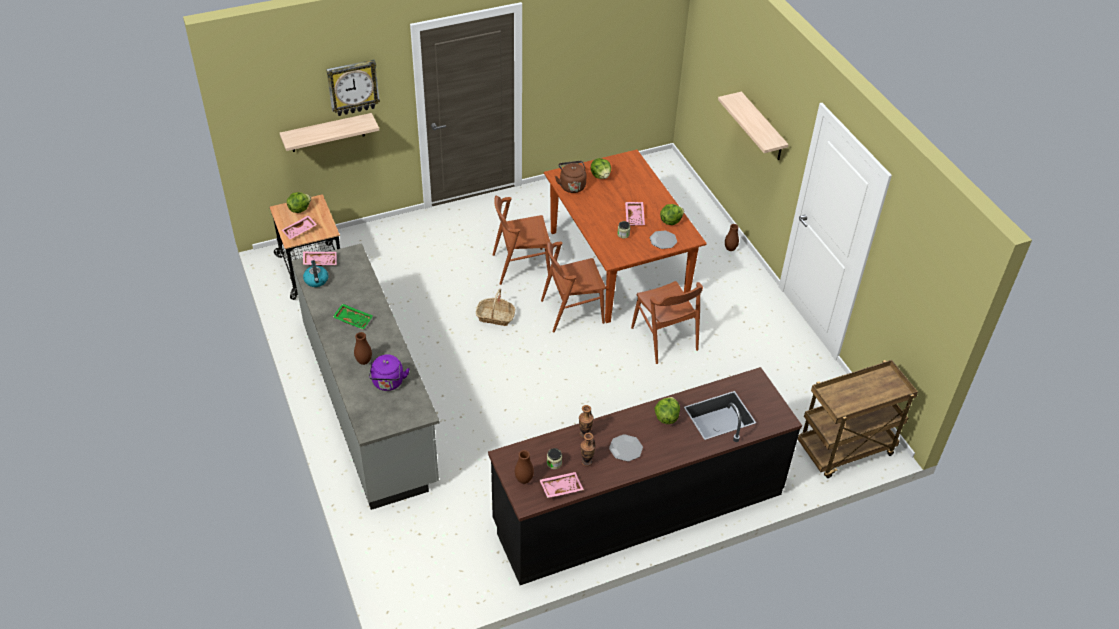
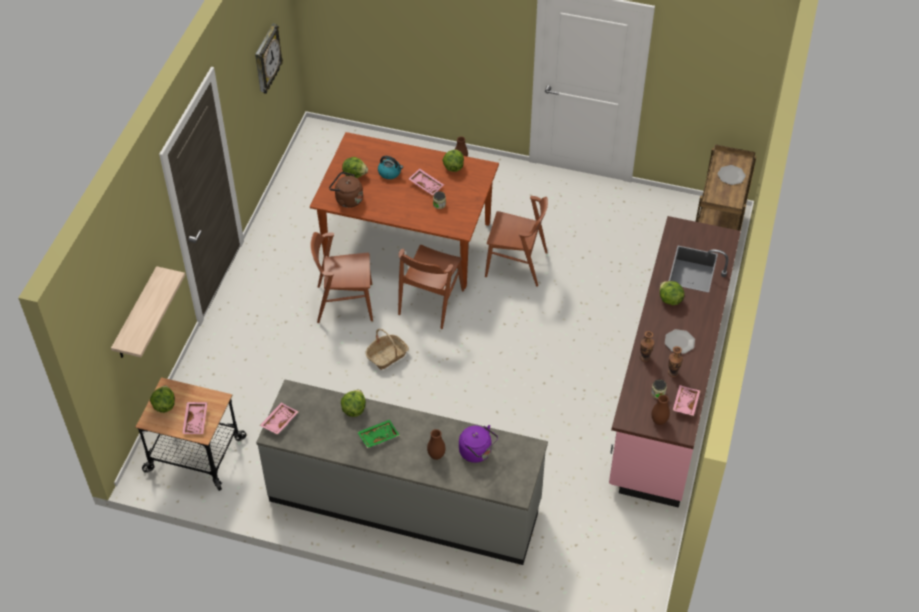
camera: 50 degrees left, 5 degrees up
kettle [303,260,328,287] -> kettle moved to [378,156,403,179]
wall clock [326,60,380,116] -> wall clock moved to [255,23,283,94]
black counter [488,367,802,585] -> pink counter [609,216,741,508]
brown chair [493,196,550,285] -> brown chair turned 60 degrees clockwise [310,232,373,323]
plate [650,231,677,249] -> plate moved to [718,165,746,185]
shelf [718,92,789,160] -> none
none -> lettuce [341,389,366,417]

